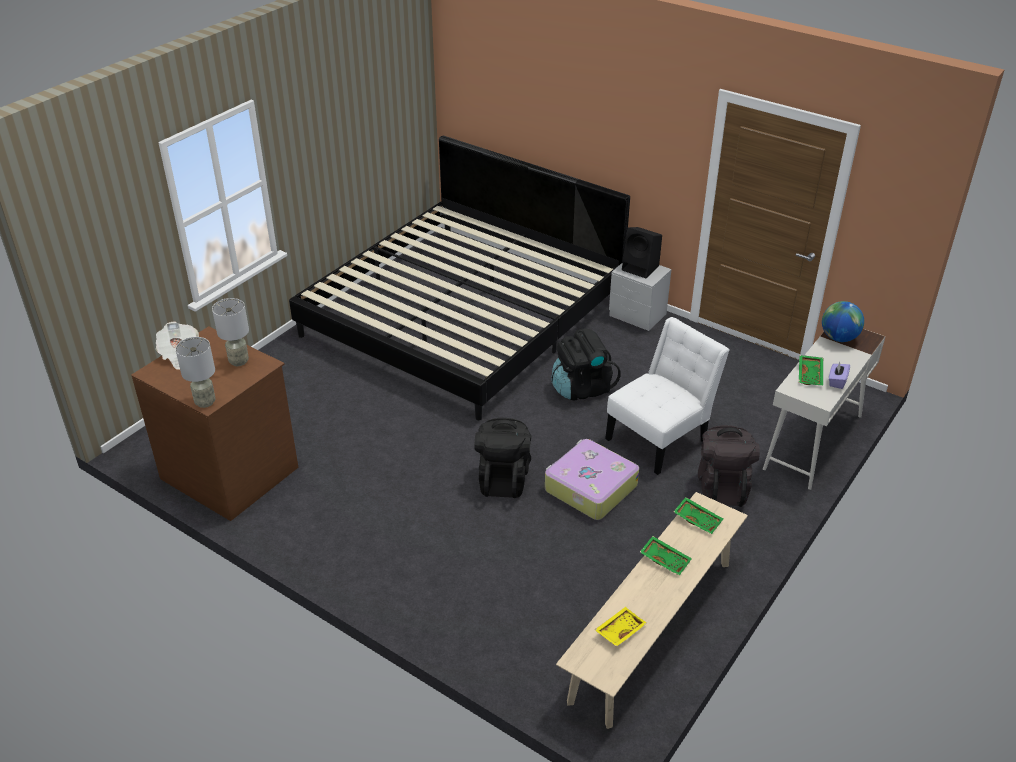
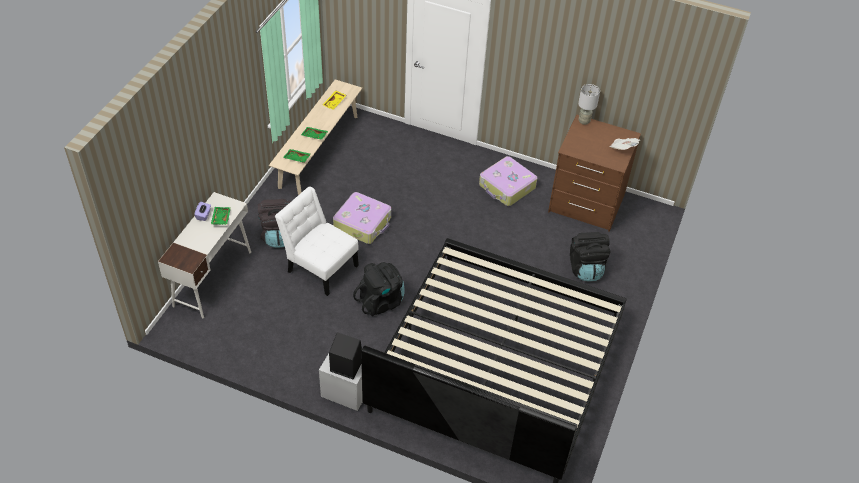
camera: 165 degrees right, 10 degrees up
grey table lamp [212,298,249,366] -> none
black backpack [475,418,531,498] -> black backpack moved to [570,232,611,282]
white chair [605,317,730,475] -> white chair turned 90 degrees clockwise [275,186,359,296]
globe [822,301,864,342] -> none
none -> suitcase [479,156,537,206]

